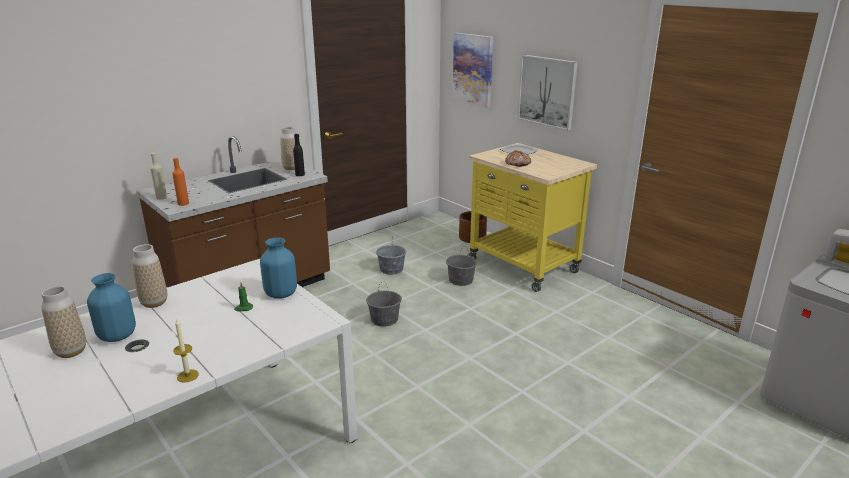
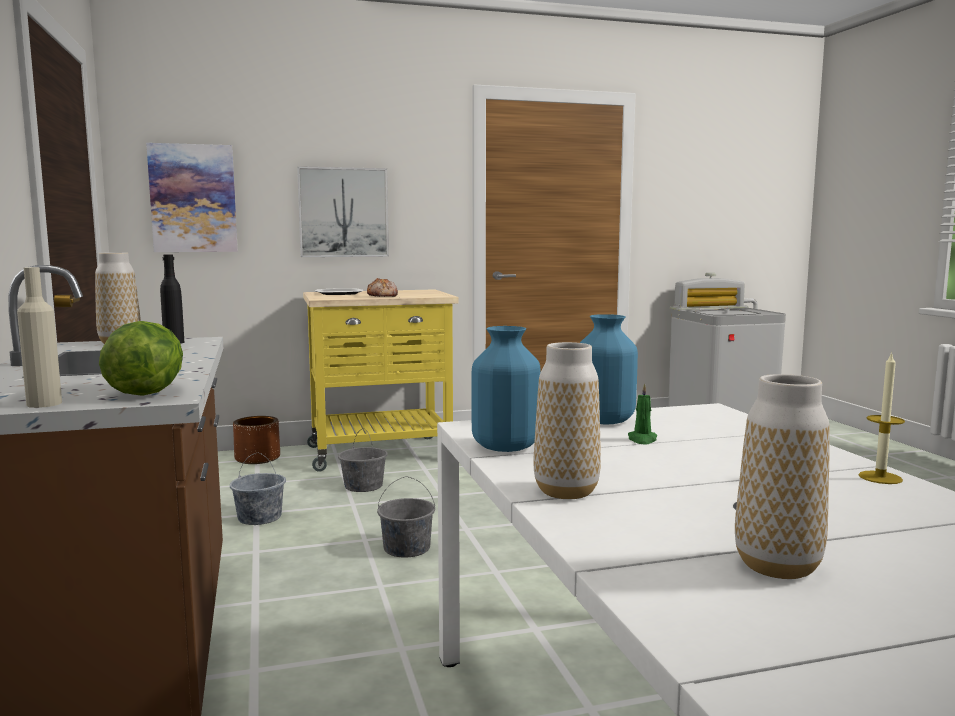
camera: 65 degrees left, 15 degrees down
blue vase [87,273,136,342] -> blue vase moved to [471,326,541,452]
orange bottle [172,158,189,206] -> lettuce [99,321,183,396]

